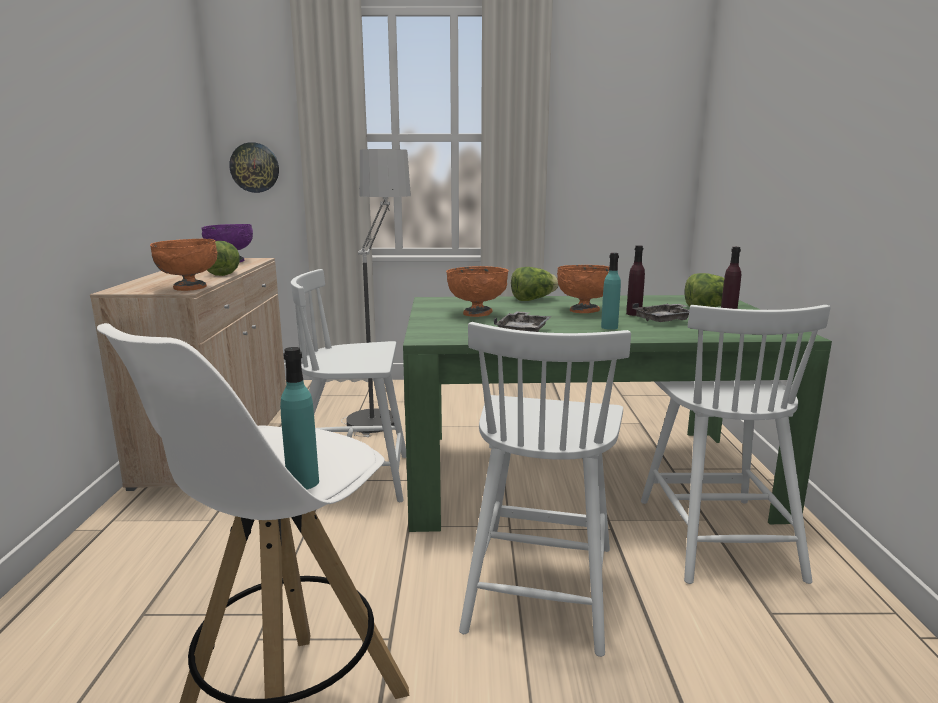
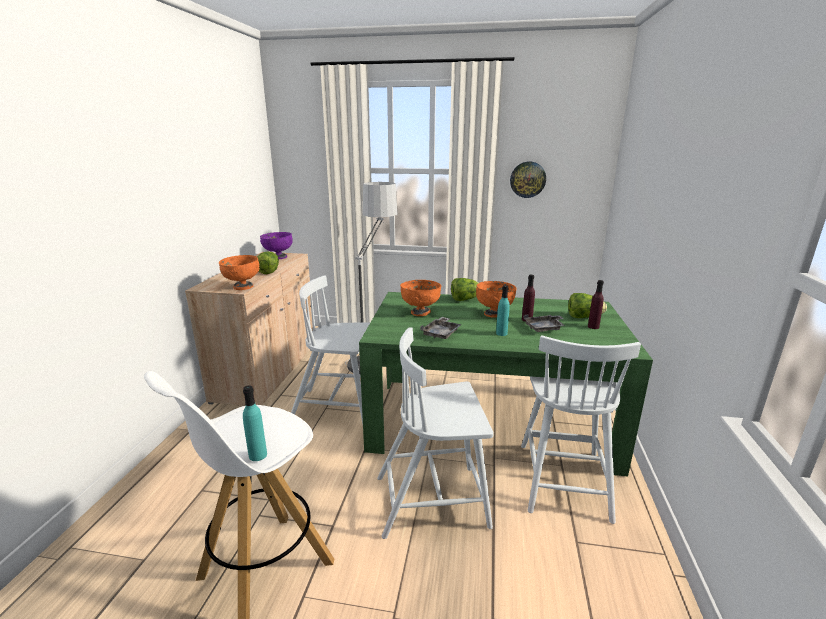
camera: 10 degrees right, 5 degrees up
wall clock [229,142,279,193] -> wall clock moved to [510,161,546,198]
white chair [459,322,631,657] -> white chair turned 60 degrees clockwise [377,327,494,539]

